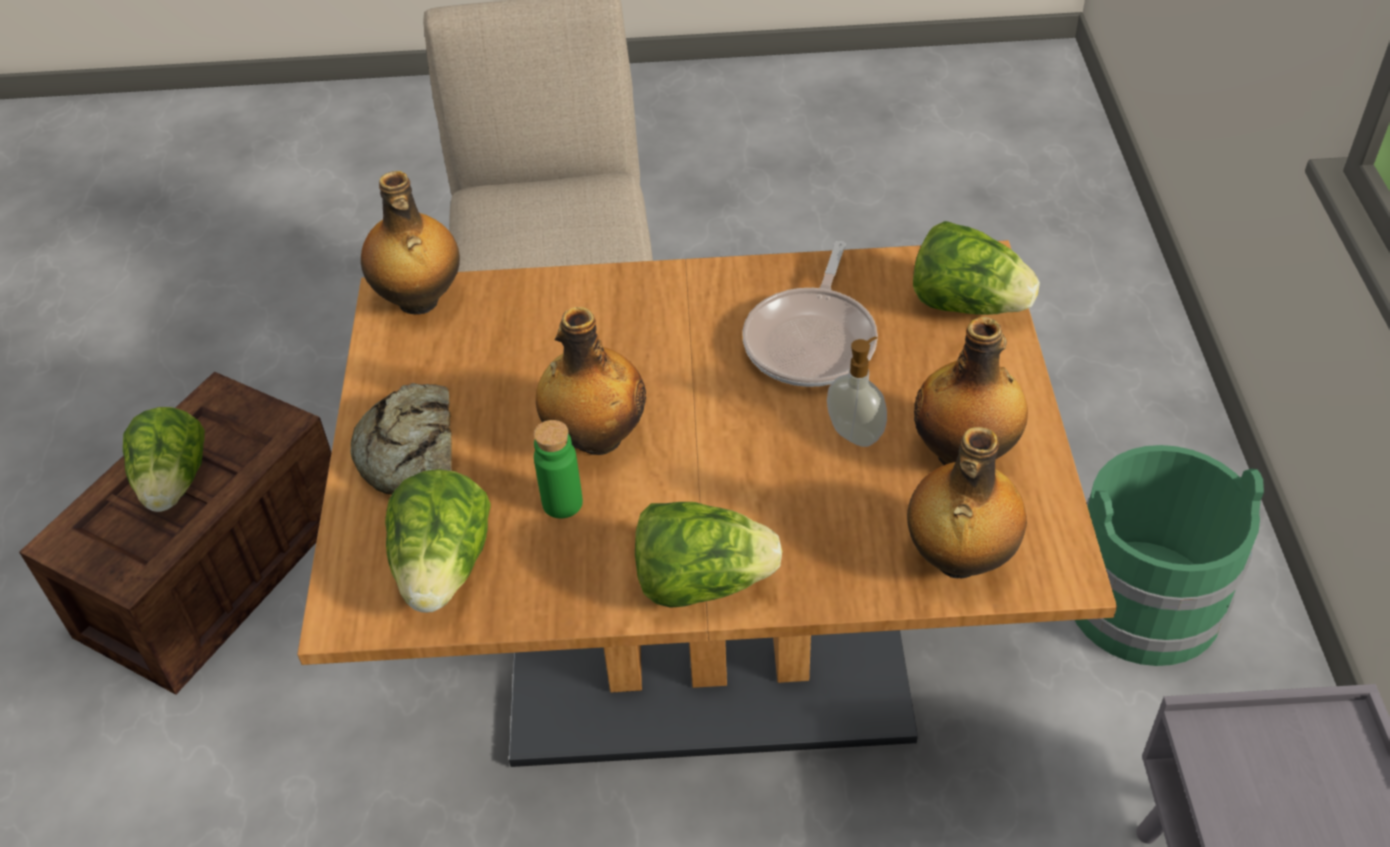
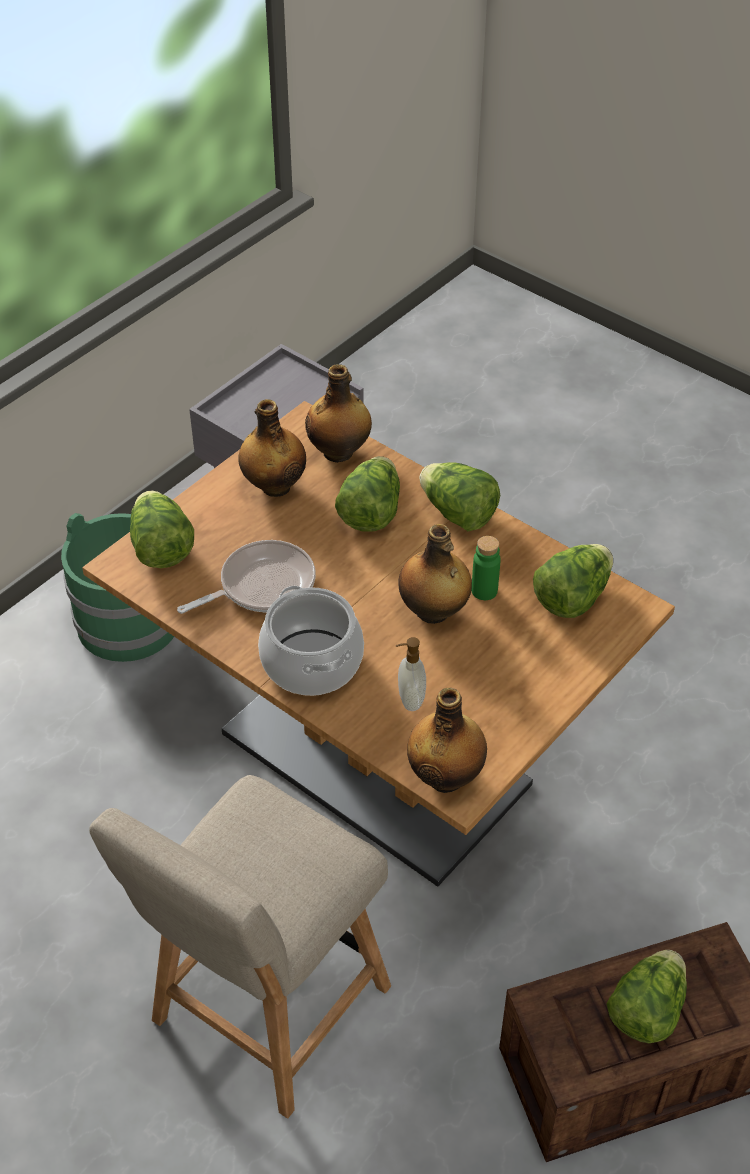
camera: 140 degrees left, 0 degrees up
bread [351,383,452,495] -> none
soap dispenser [827,336,887,447] -> soap dispenser moved to [396,637,426,711]
none -> cooking pot [258,586,364,696]
none -> lettuce [335,456,400,532]

